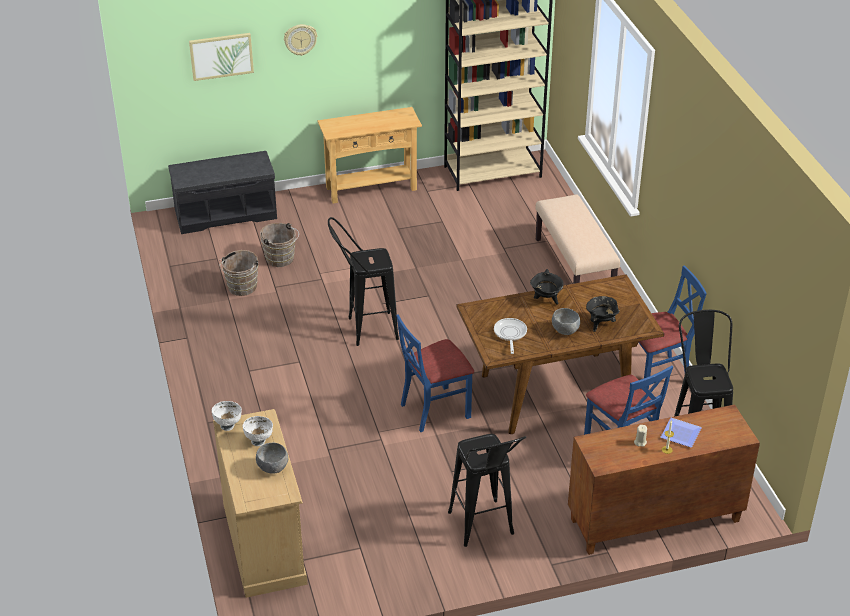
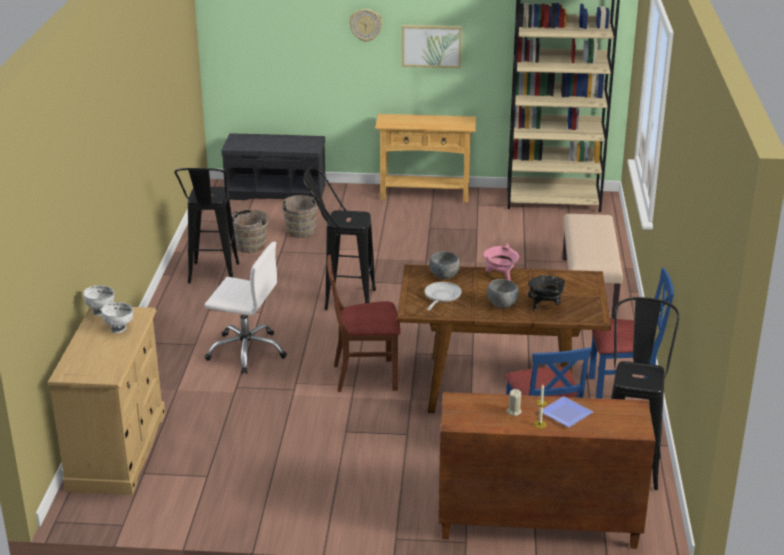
camera: 20 degrees right, 10 degrees down
picture [189,33,254,81] -> picture moved to [402,25,462,68]
grey bowl [256,443,288,474] -> grey bowl moved to [429,252,460,279]
blue chair [396,314,474,432] -> brown chair [327,255,401,392]
black stool [448,434,526,547] -> black stool moved to [174,168,240,283]
black cooking pot [530,269,563,305] -> pink cooking pot [483,243,519,281]
none -> white office chair [204,242,287,374]

